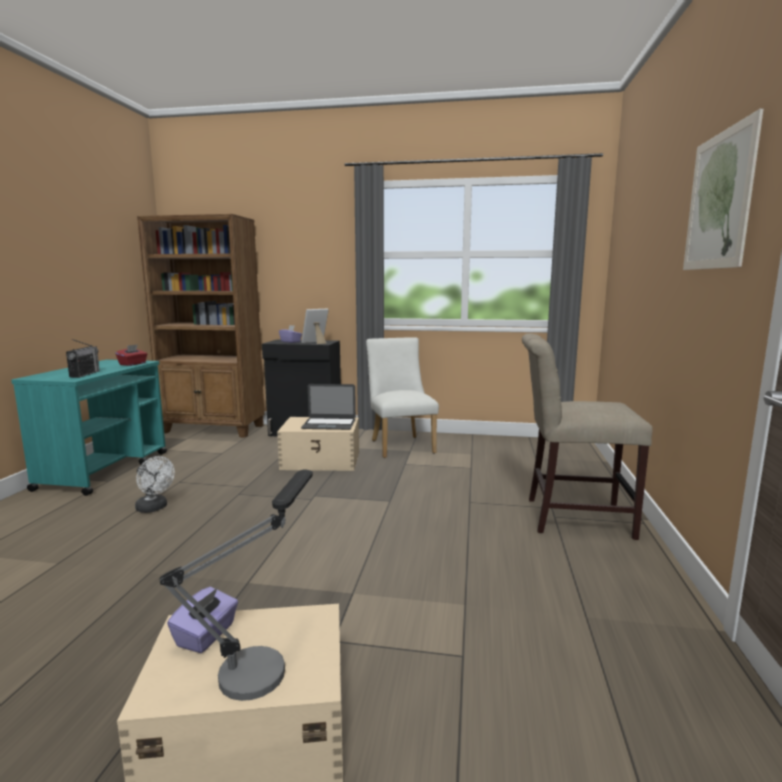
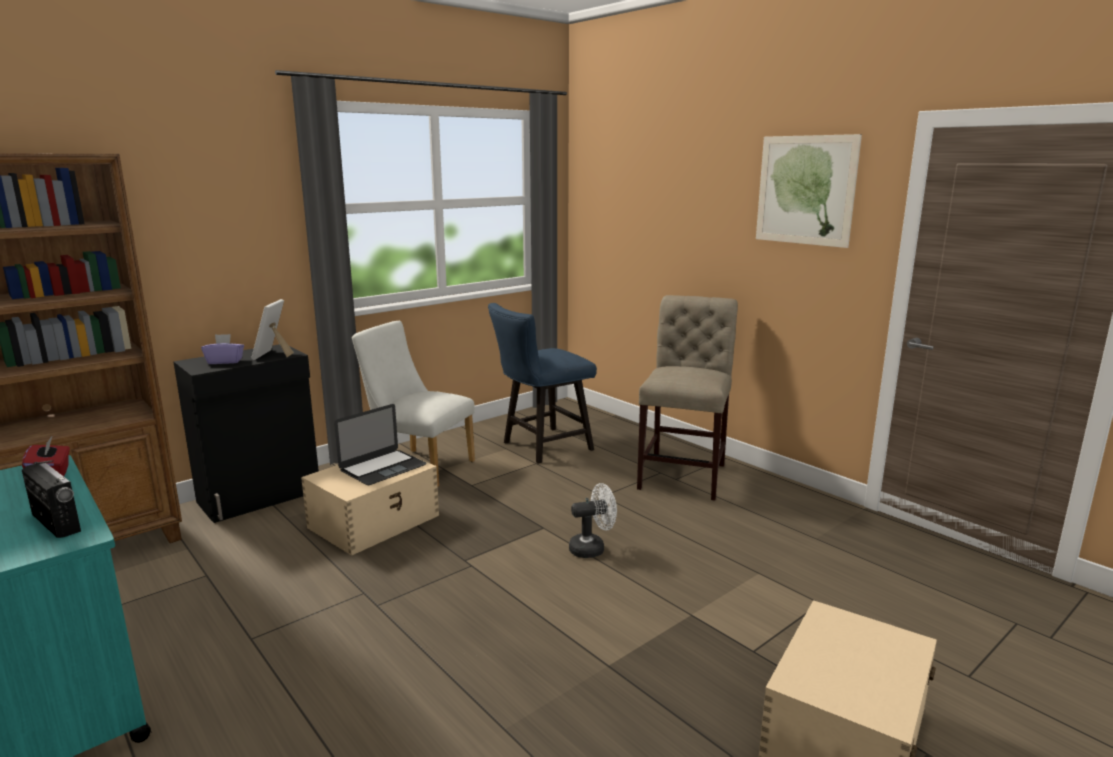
camera: 50 degrees left, 5 degrees up
white fan [135,456,175,513] -> white fan moved to [569,483,617,558]
table lamp [160,469,313,701] -> none
purple tissue box [167,586,238,653] -> none
beige chair [522,333,653,540] -> beige chair turned 150 degrees clockwise [637,295,738,500]
none -> blue chair [488,303,597,464]

